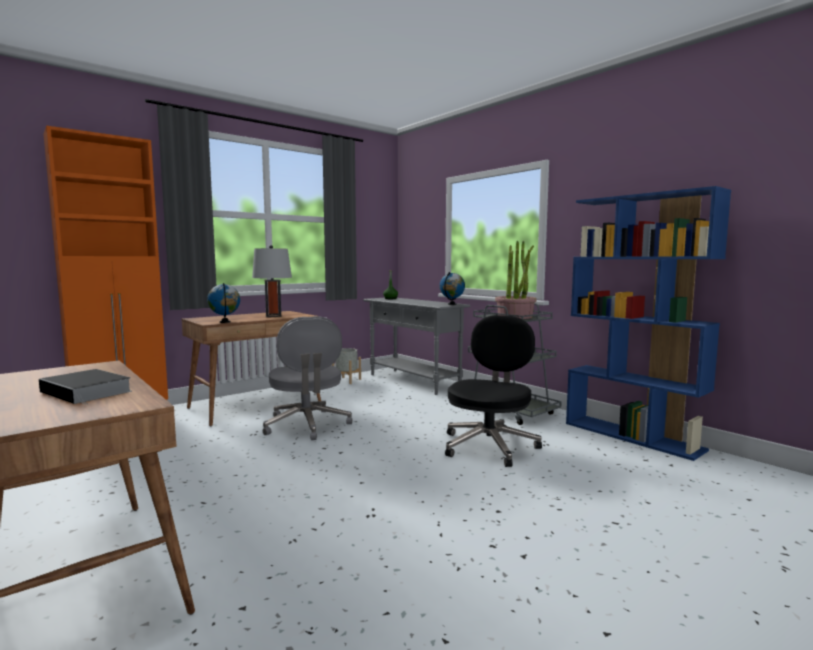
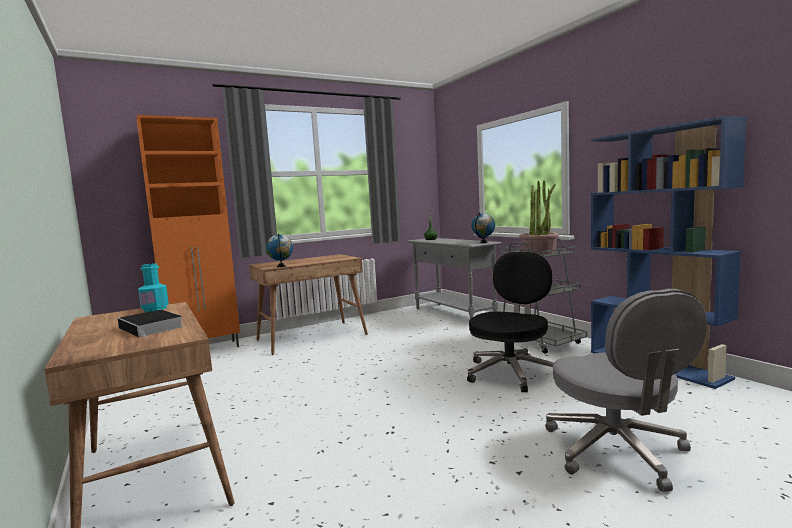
camera: 10 degrees right, 0 degrees up
grey table lamp [252,245,292,317] -> none
grey office chair [263,316,352,440] -> grey office chair moved to [545,289,707,492]
grey planter [332,348,361,384] -> none
none -> turquoise bottle [138,263,169,312]

